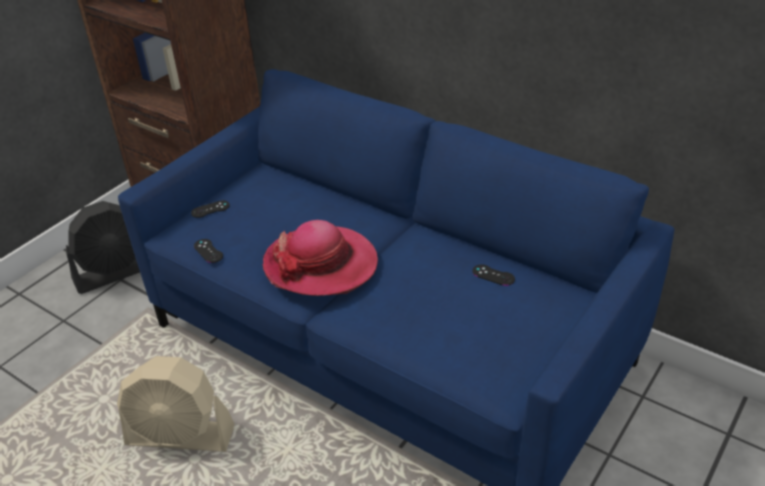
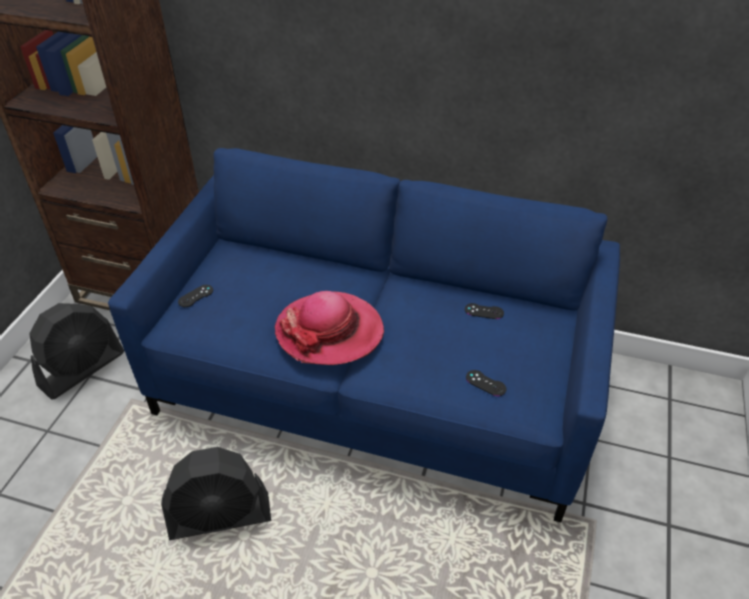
camera: 20 degrees left, 5 degrees up
beige fan [117,356,235,452] -> black fan [161,447,271,540]
black game controller [194,239,223,263] -> black game controller moved to [466,370,506,396]

